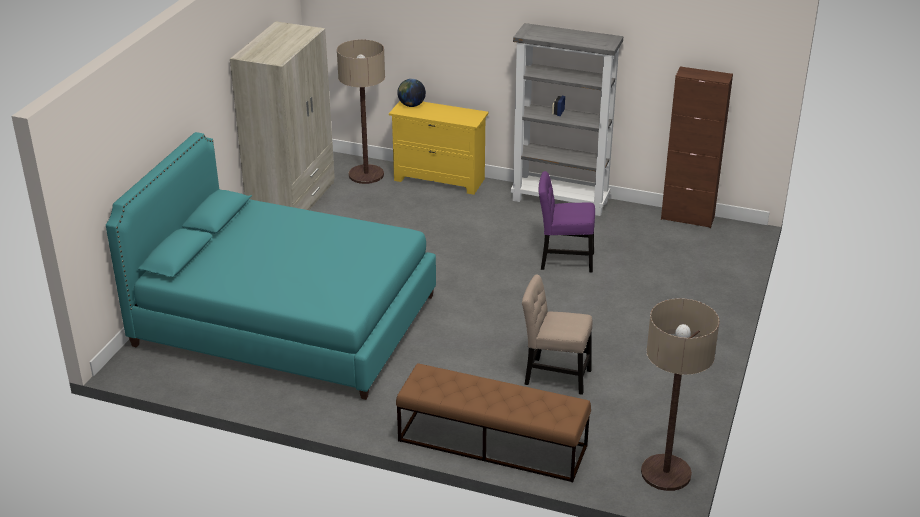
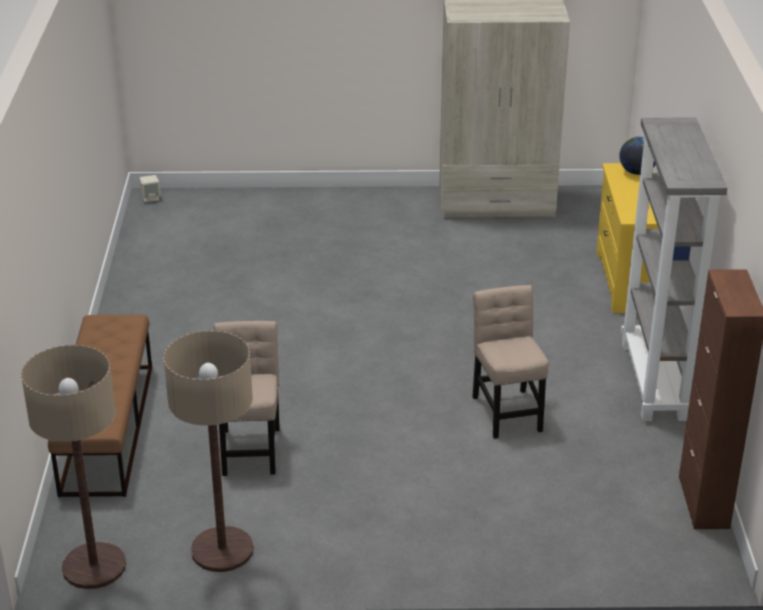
camera: 70 degrees right, 0 degrees up
turquoise bed [106,132,436,400] -> none
floor lamp [337,39,385,184] -> floor lamp moved to [163,331,254,572]
purple chair [539,171,595,272] -> beige chair [472,285,548,439]
none -> beige speaker [140,175,161,202]

